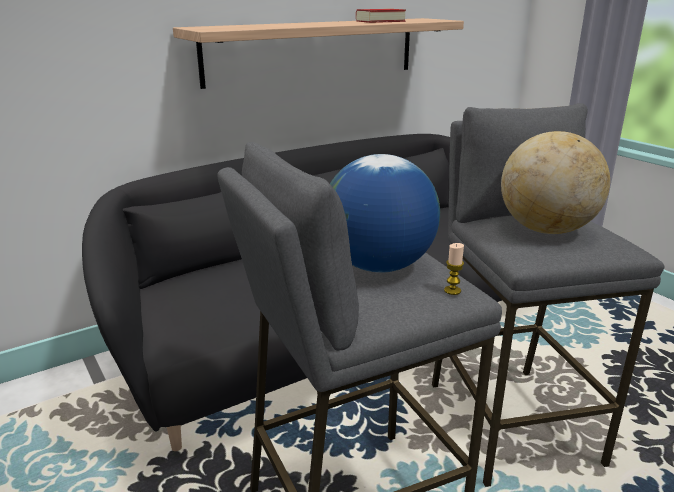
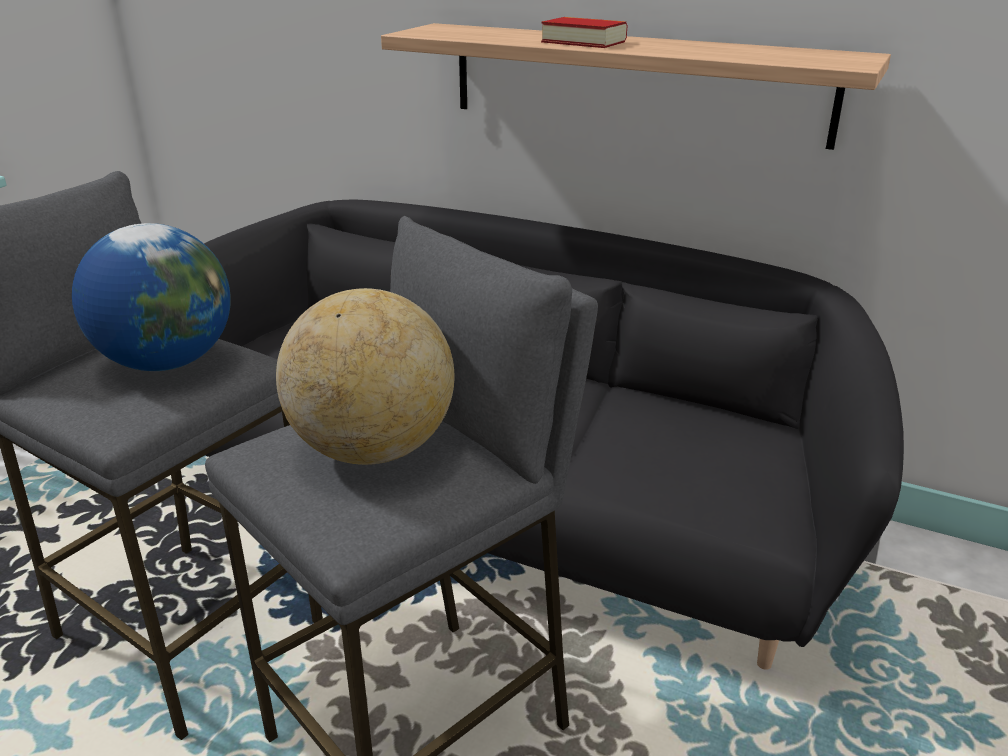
camera: 60 degrees right, 5 degrees up
book [356,9,406,23] -> book moved to [541,17,627,48]
candle [444,243,464,295] -> none

